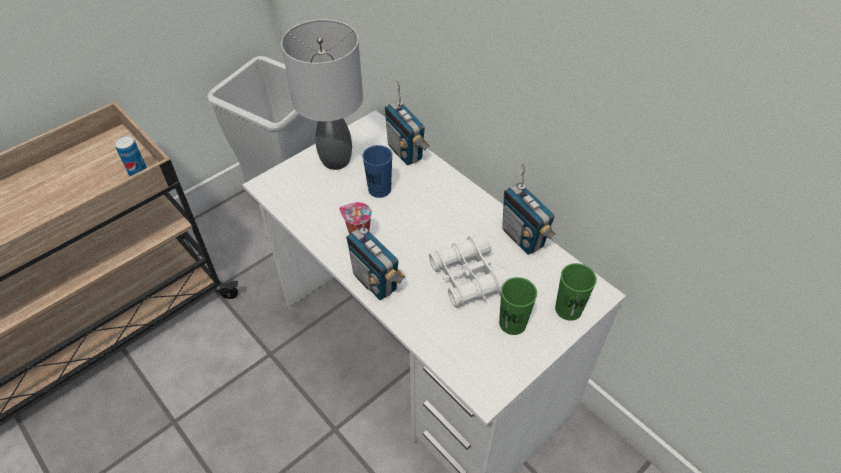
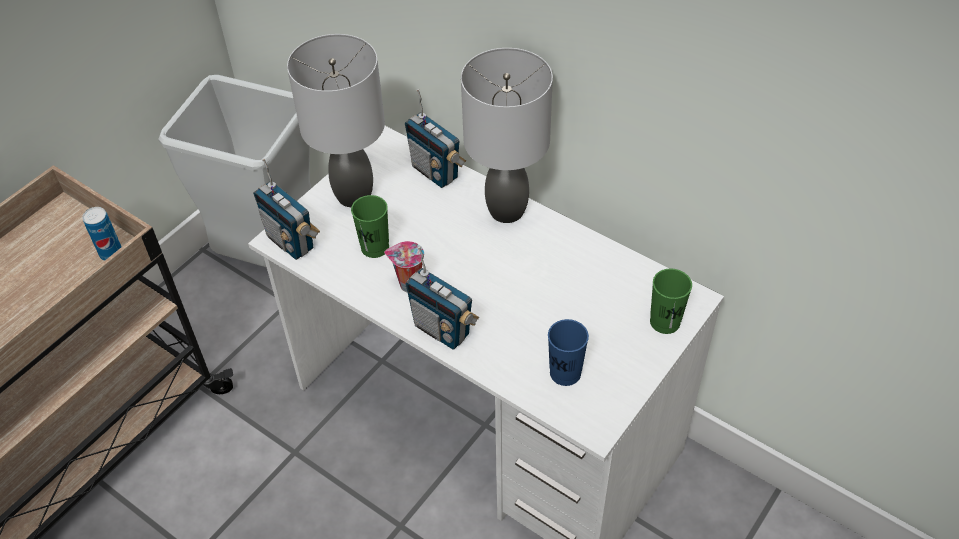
camera: 10 degrees left, 0 degrees up
blue cup [362,145,393,198] -> blue cup moved to [548,319,589,386]
white binoculars [429,233,512,308] -> none
green cup [499,277,537,335] -> green cup moved to [351,195,389,258]
radio [502,163,556,255] -> radio moved to [253,158,320,260]
none -> grey table lamp [461,48,553,223]

